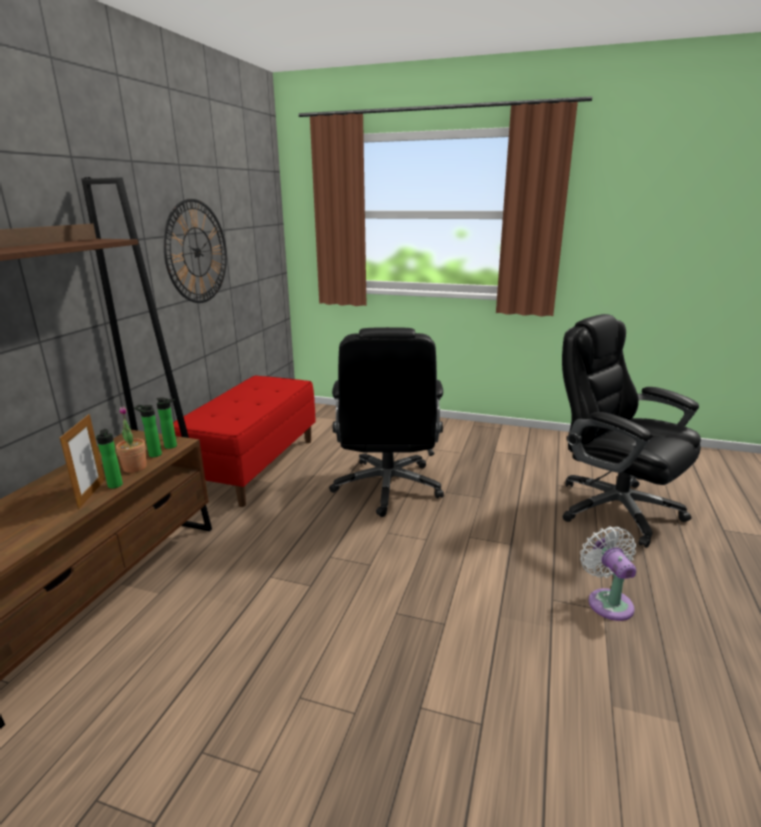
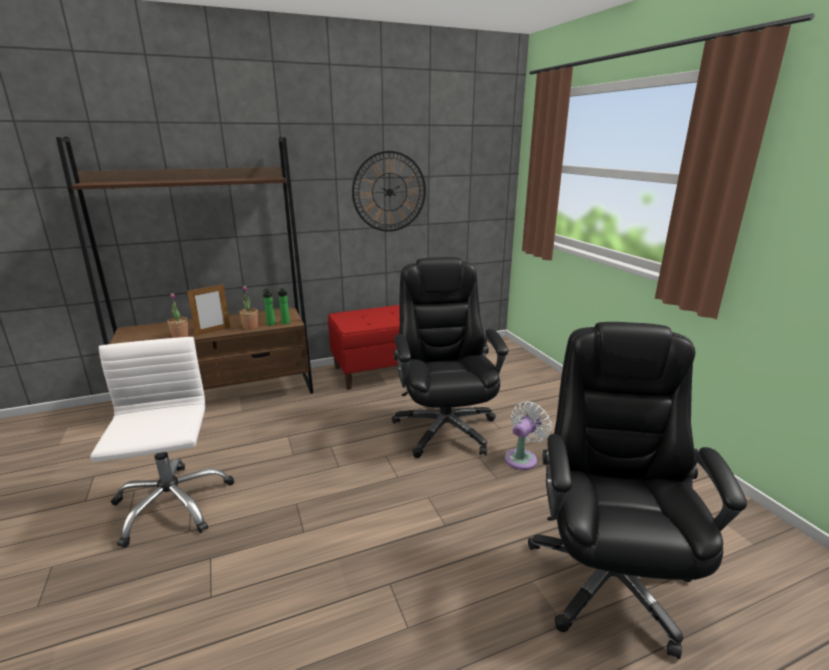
camera: 50 degrees right, 0 degrees up
bottle [96,429,123,489] -> none
black office chair [329,327,444,517] -> black office chair turned 120 degrees clockwise [392,257,508,458]
white fan [580,527,636,621] -> white fan moved to [505,401,552,470]
none -> white office chair [90,337,235,548]
none -> potted plant [167,293,189,338]

